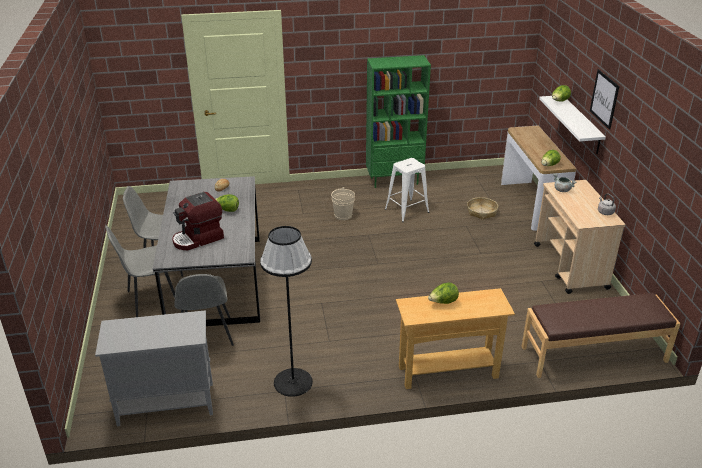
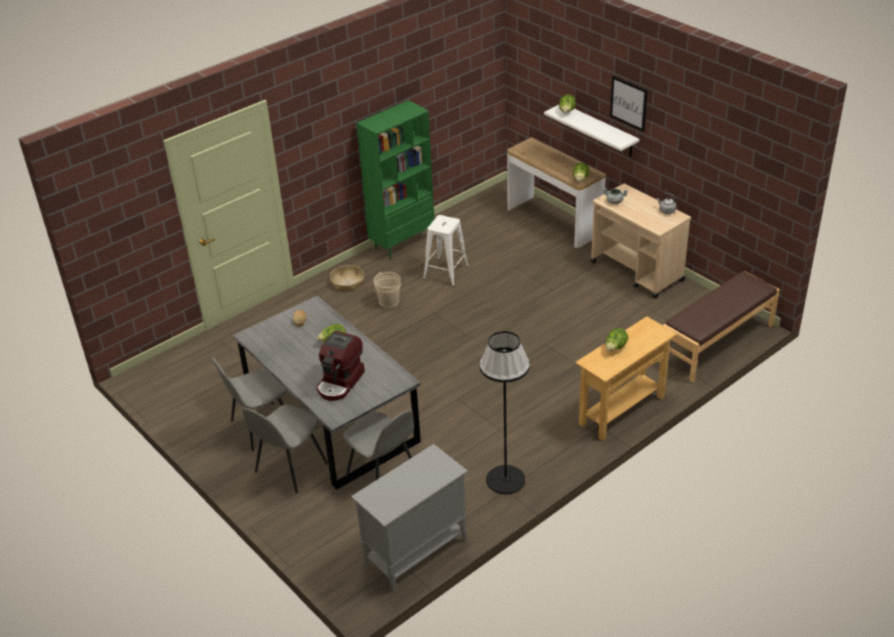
camera: 30 degrees left, 5 degrees up
basket [467,197,498,220] -> basket moved to [330,265,364,291]

